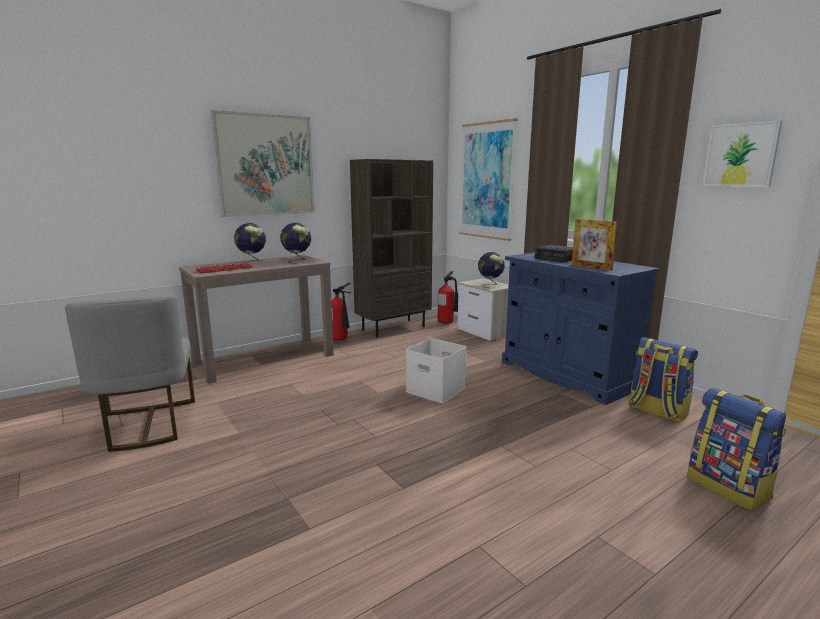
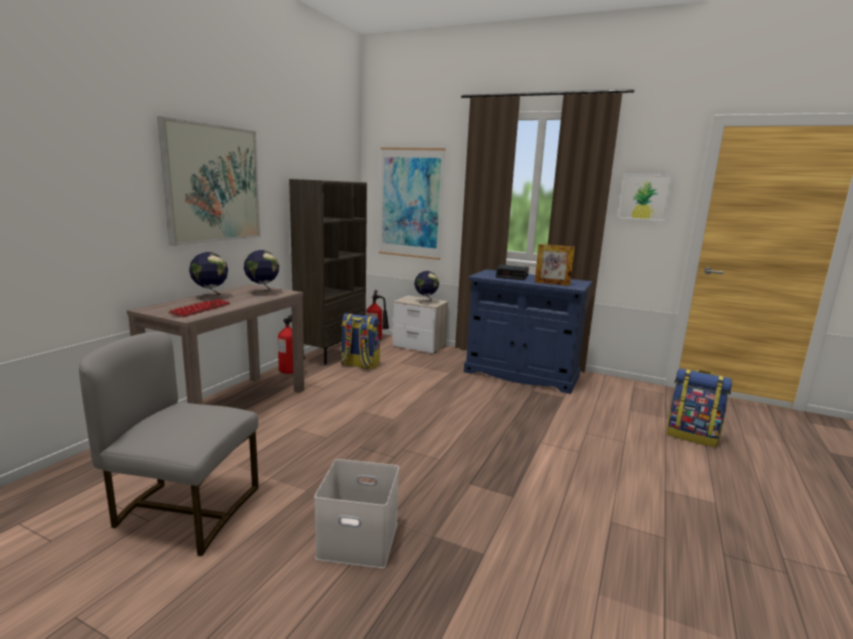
camera: 30 degrees left, 0 degrees up
grey chair [65,295,195,452] -> grey chair turned 150 degrees clockwise [79,332,259,556]
white storage box [406,338,467,403] -> white storage box moved to [314,459,399,569]
backpack [628,337,698,423] -> backpack moved to [341,313,380,369]

